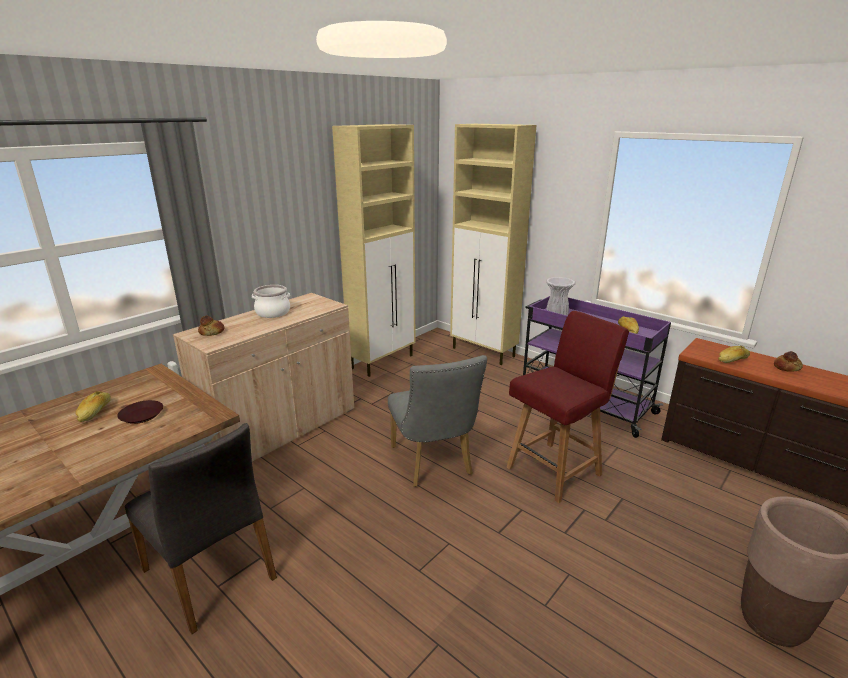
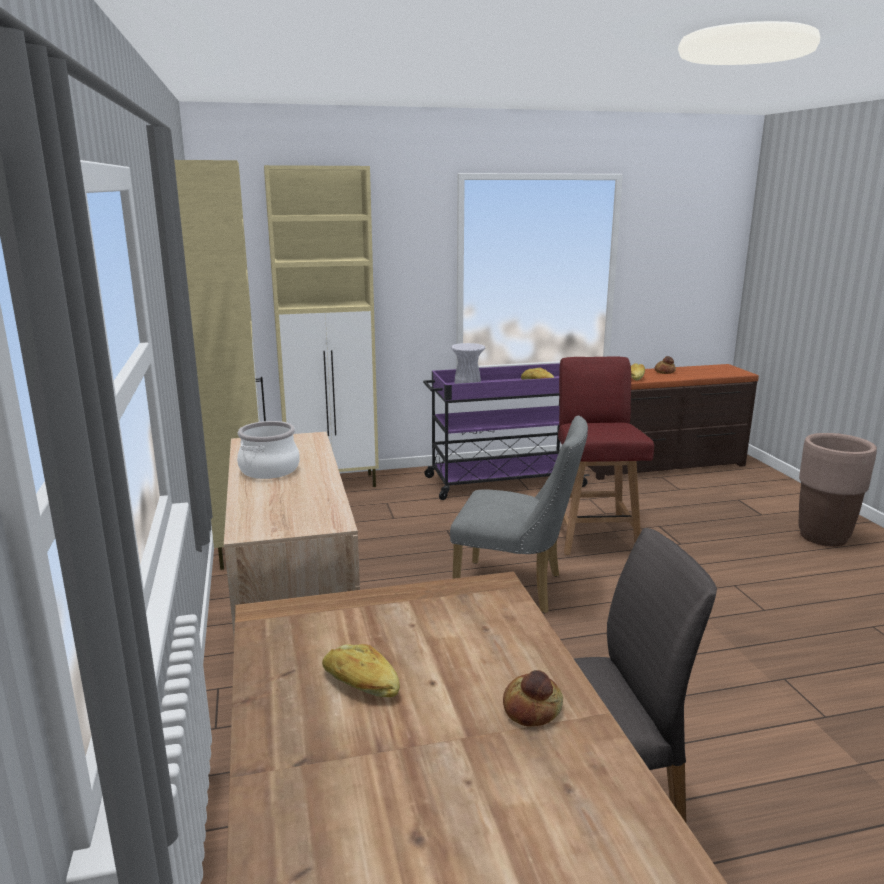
camera: 55 degrees left, 5 degrees down
brown plate [117,400,163,424] -> none
bread [198,316,224,336] -> bread moved to [503,670,563,727]

